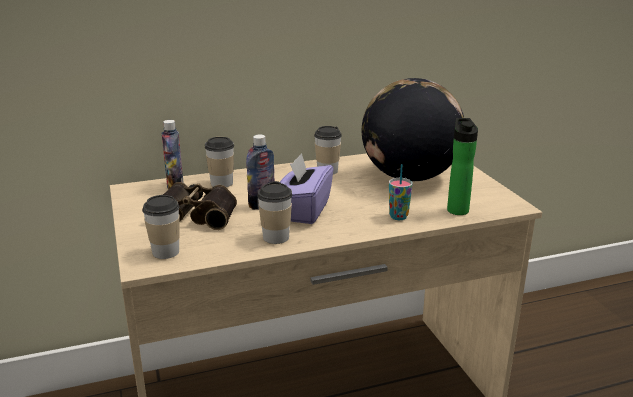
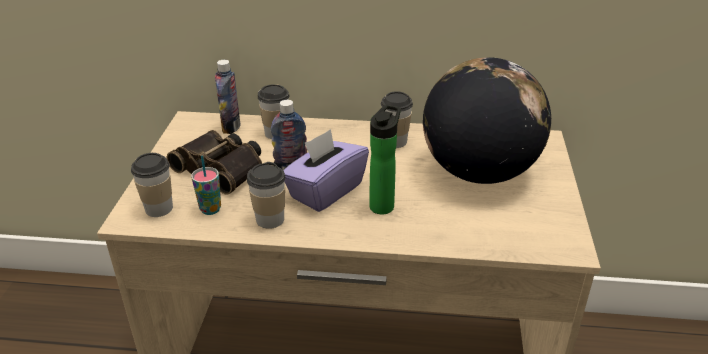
camera: 25 degrees right, 10 degrees up
cup [389,164,413,220] -> cup moved to [191,156,221,215]
bottle [447,118,478,215] -> bottle moved to [369,104,401,214]

